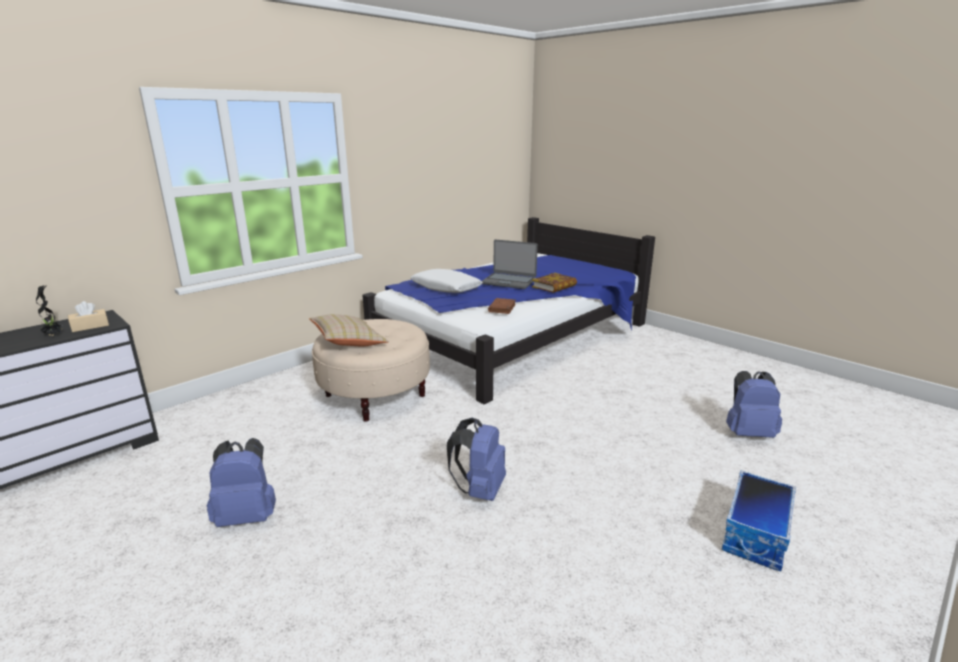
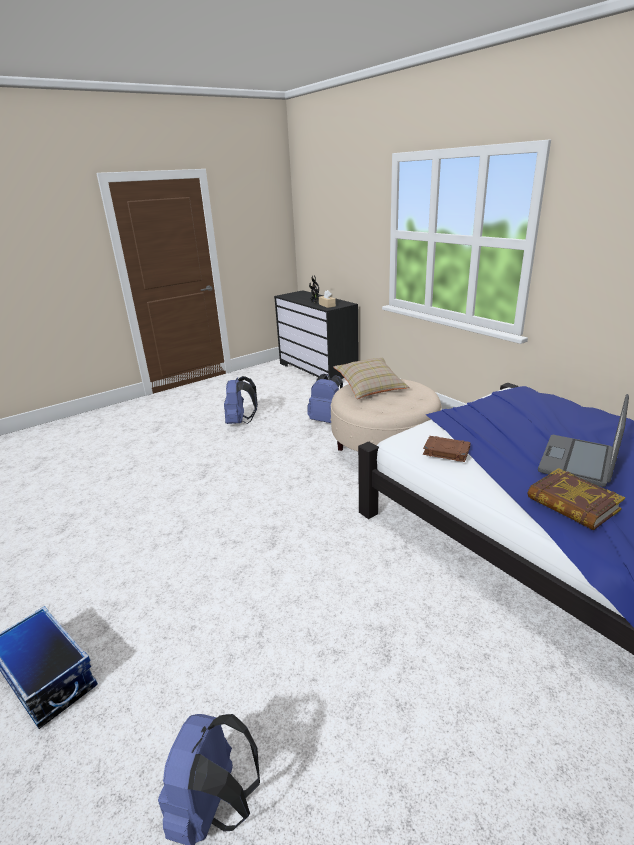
camera: 100 degrees right, 5 degrees up
white pillow [410,269,483,293] -> none
blue backpack [447,418,506,501] -> blue backpack moved to [307,374,343,423]

